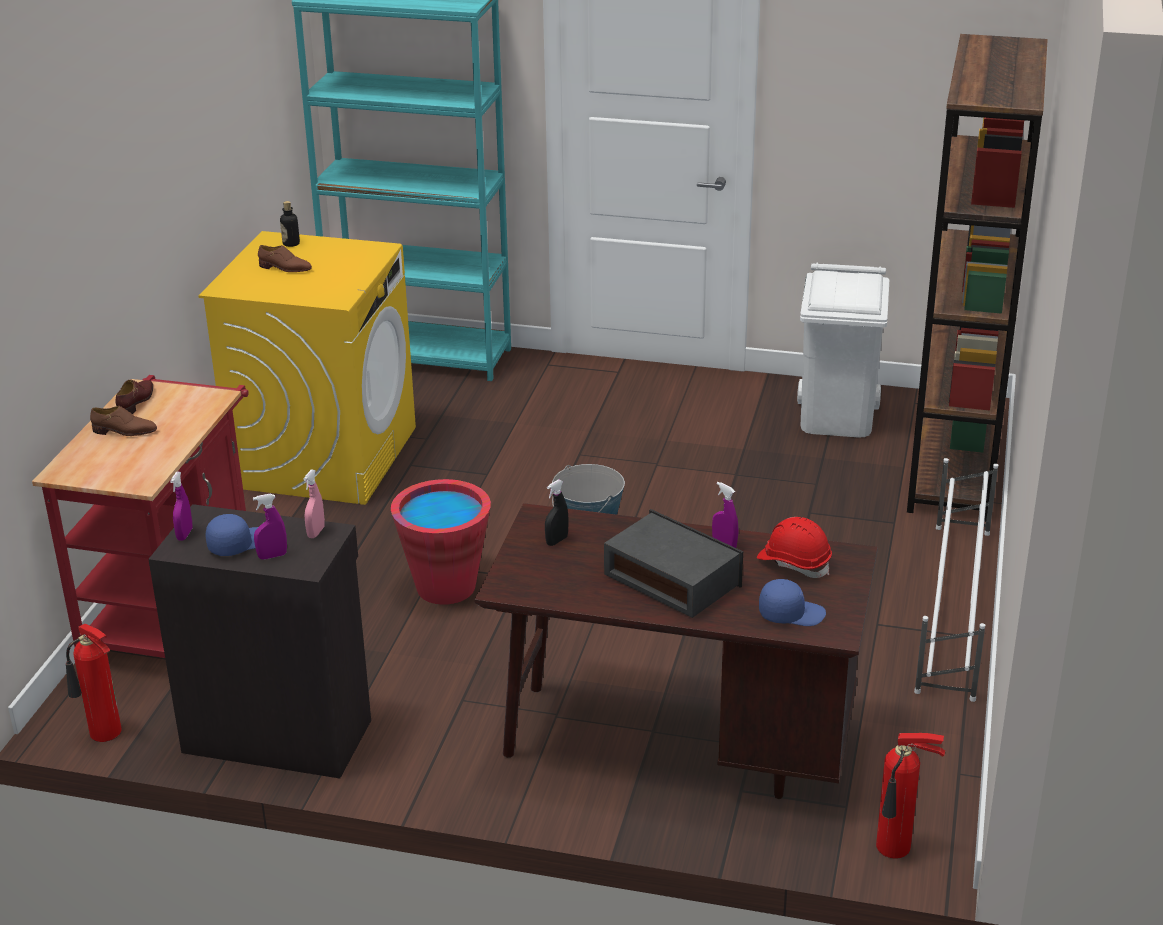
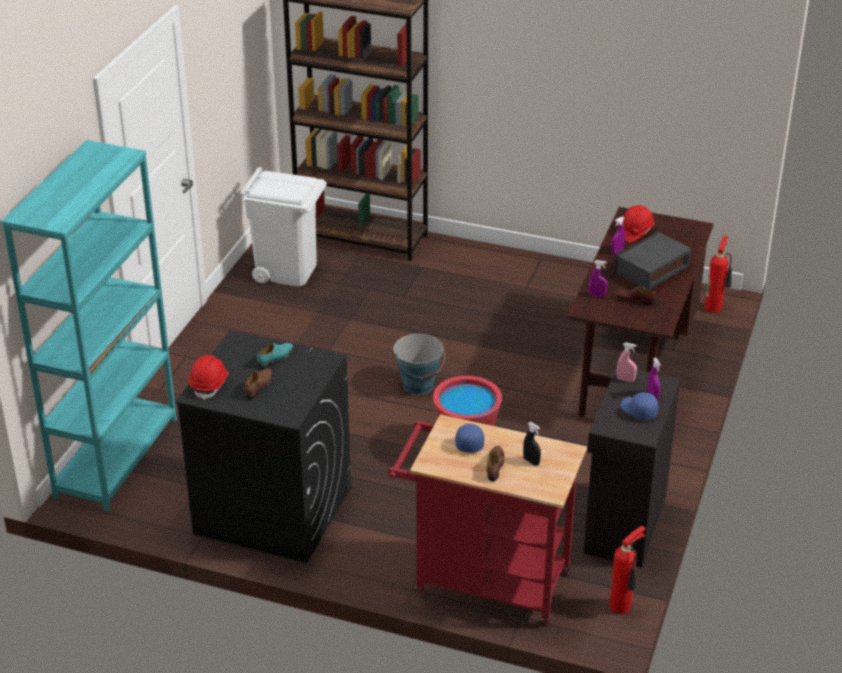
camera: 85 degrees left, 5 degrees up
brown shoe [115,380,153,414] -> brown shoe moved to [614,286,656,306]
purple spray bottle [170,472,193,541] -> purple spray bottle moved to [589,260,608,297]
yellow washing machine [198,231,416,505] -> black washing machine [175,330,351,563]
bottle [280,201,300,247] -> red hard hat [189,355,229,400]
black spray bottle [545,479,568,546] -> black spray bottle moved to [523,422,541,466]
blue cap [759,579,826,626] -> blue cap moved to [455,424,484,453]
white shoe rack [914,458,998,702] -> none
none -> turquoise shoe [257,343,293,369]

